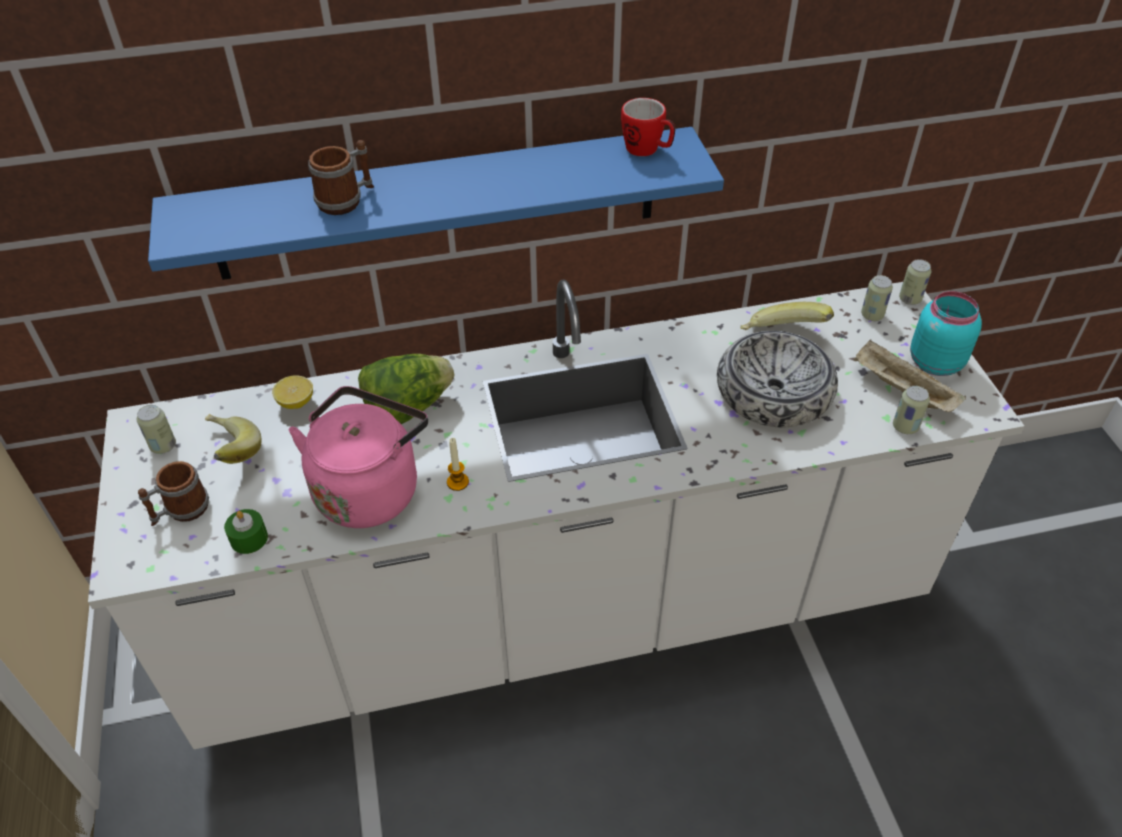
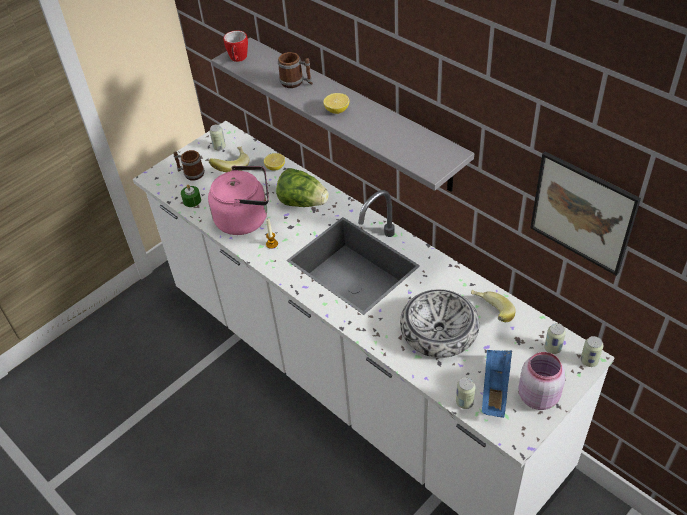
camera: 60 degrees right, 0 degrees up
blue shelf [148,127,724,280] -> grey shelf [211,37,474,192]
mug [621,98,675,156] -> mug moved to [223,30,248,62]
beige tray [854,340,966,412] -> blue tray [482,350,512,418]
turquoise jar [910,291,982,376] -> pink jar [518,352,566,410]
none -> lemon [323,93,349,114]
none -> picture [530,151,641,276]

